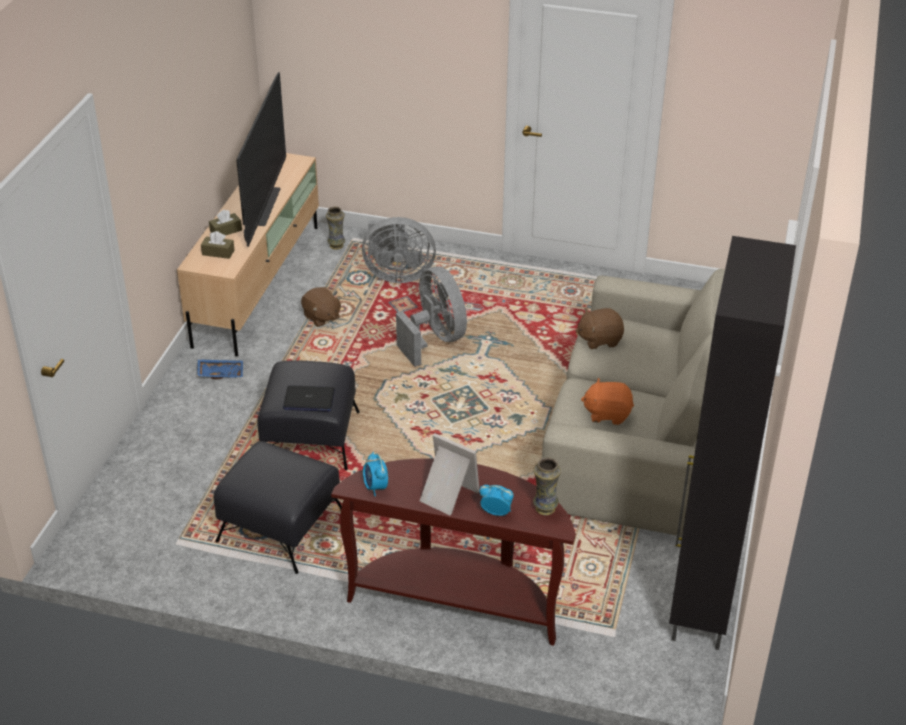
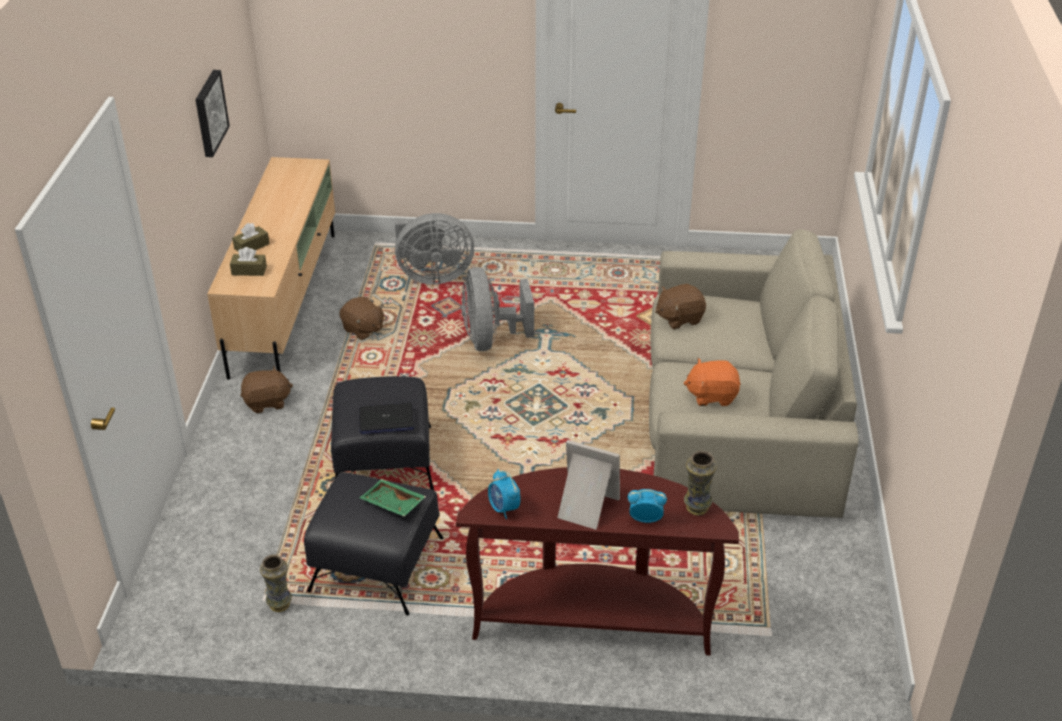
camera: 10 degrees left, 0 degrees up
blue tray [197,359,243,379] -> brown plush toy [240,366,293,413]
television [236,72,286,247] -> none
vase [326,207,345,250] -> vase moved to [260,555,292,612]
grey fan [396,266,467,367] -> grey fan turned 150 degrees counterclockwise [461,267,534,351]
black cabinet [669,236,796,650] -> none
none -> picture [195,70,230,157]
none -> green tray [359,479,426,516]

